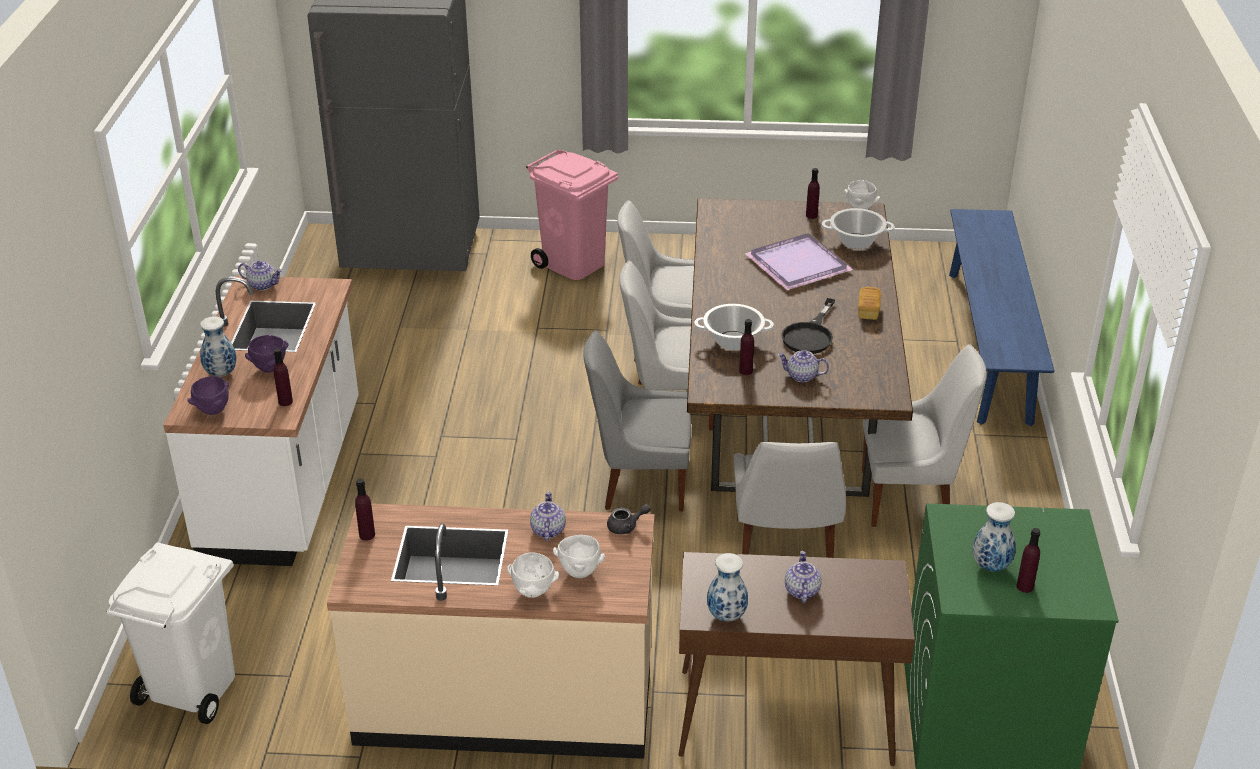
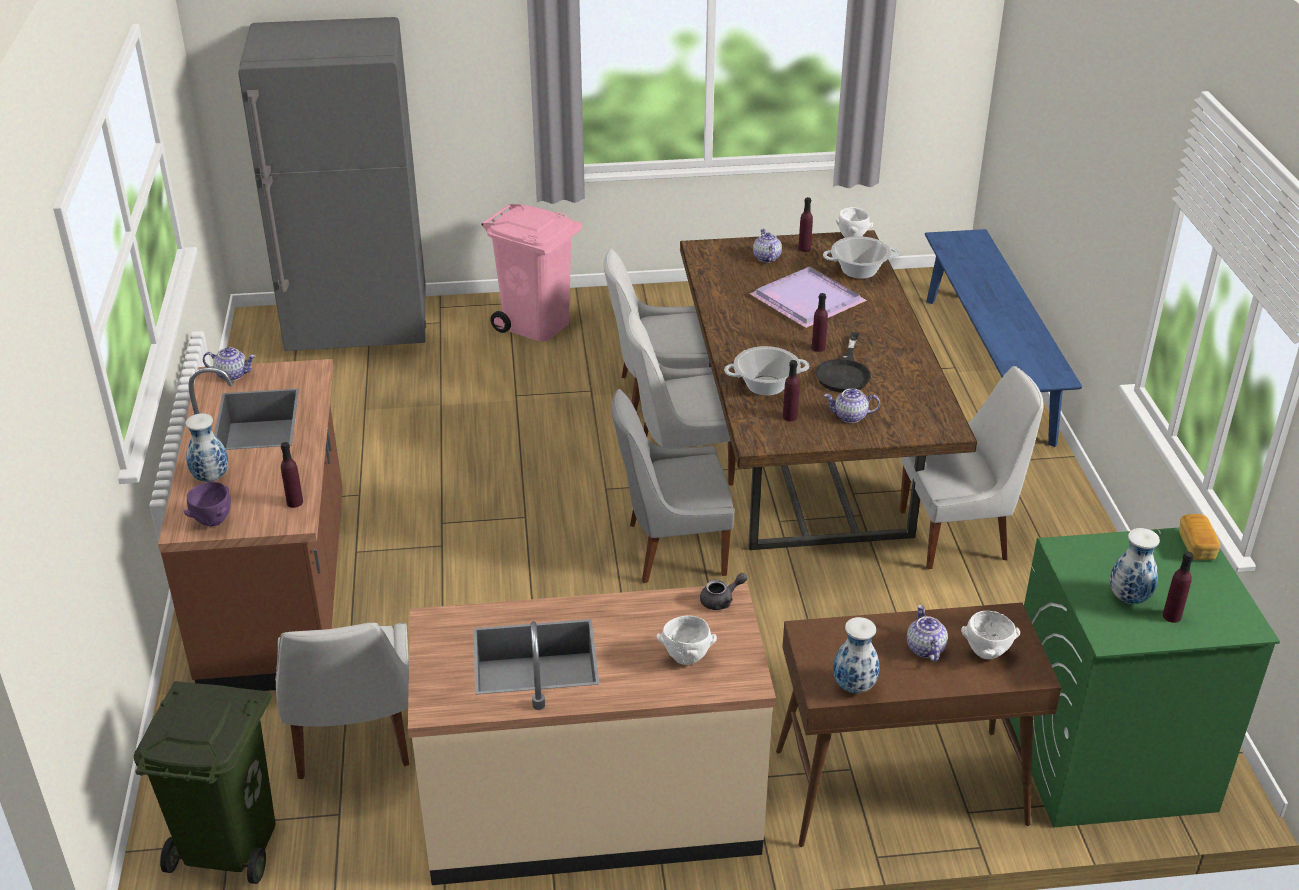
camera: 10 degrees left, 0 degrees up
white trash can [107,542,235,724] -> green trash can [134,681,276,884]
white counter [163,276,359,566] -> brown counter [158,359,343,691]
purple bowl [245,335,289,373] -> none
purple bottle [355,478,375,541] -> purple bottle moved to [812,293,828,352]
white bowl [507,552,559,598] -> white bowl moved to [961,611,1020,659]
teapot [530,492,566,541] -> teapot moved to [753,229,782,263]
white chair [733,442,846,558] -> white chair moved to [275,623,409,779]
bread [858,287,881,320] -> bread moved to [1179,514,1221,560]

